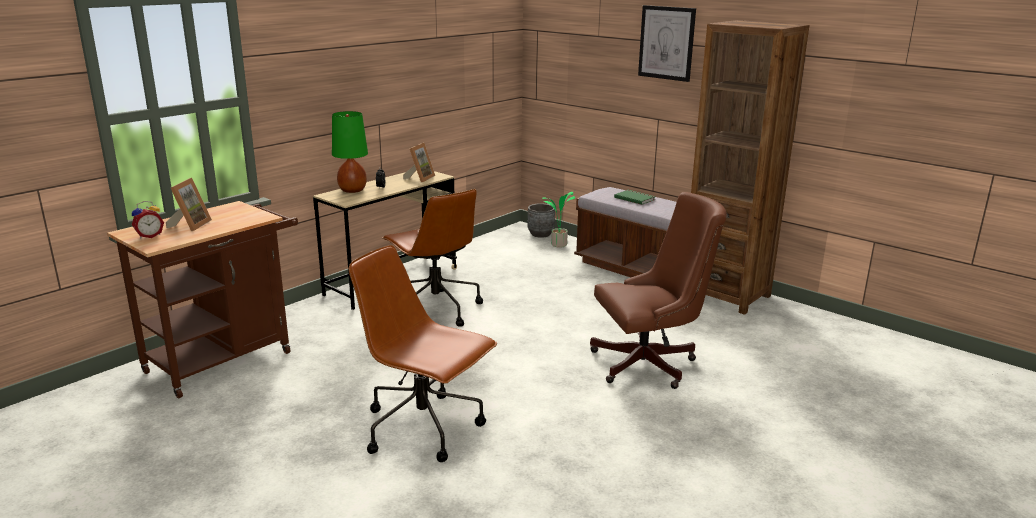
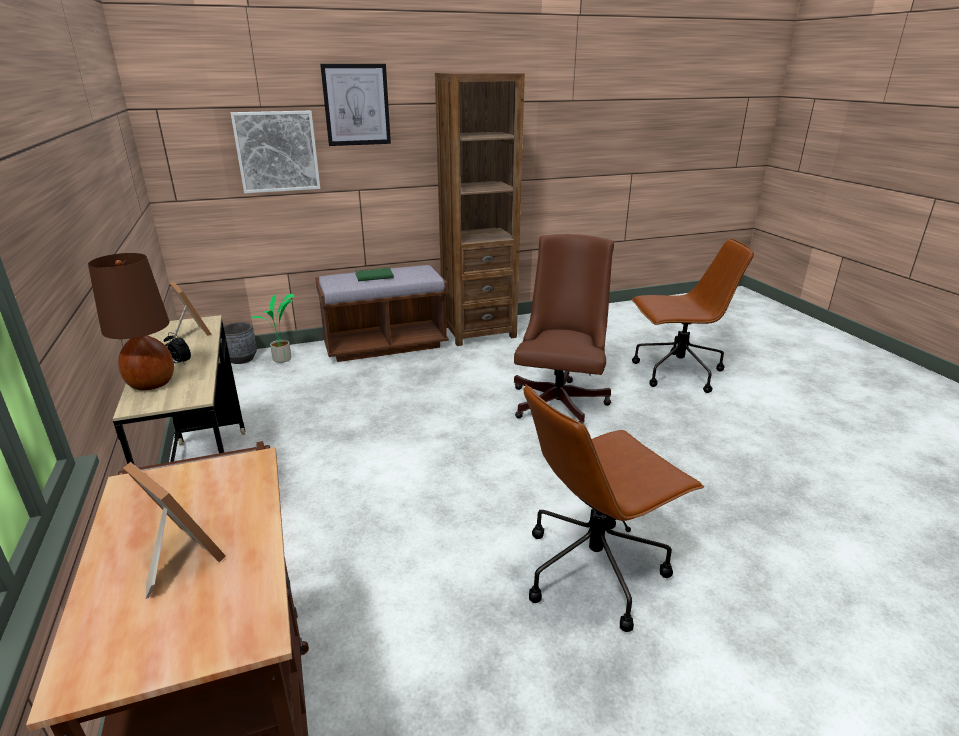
camera: 60 degrees left, 5 degrees up
alarm clock [132,201,164,239] -> none
green table lamp [332,111,368,193] -> brown table lamp [88,253,174,391]
brown office chair [382,189,483,327] -> brown office chair moved to [632,239,754,393]
none -> picture [231,111,320,193]

